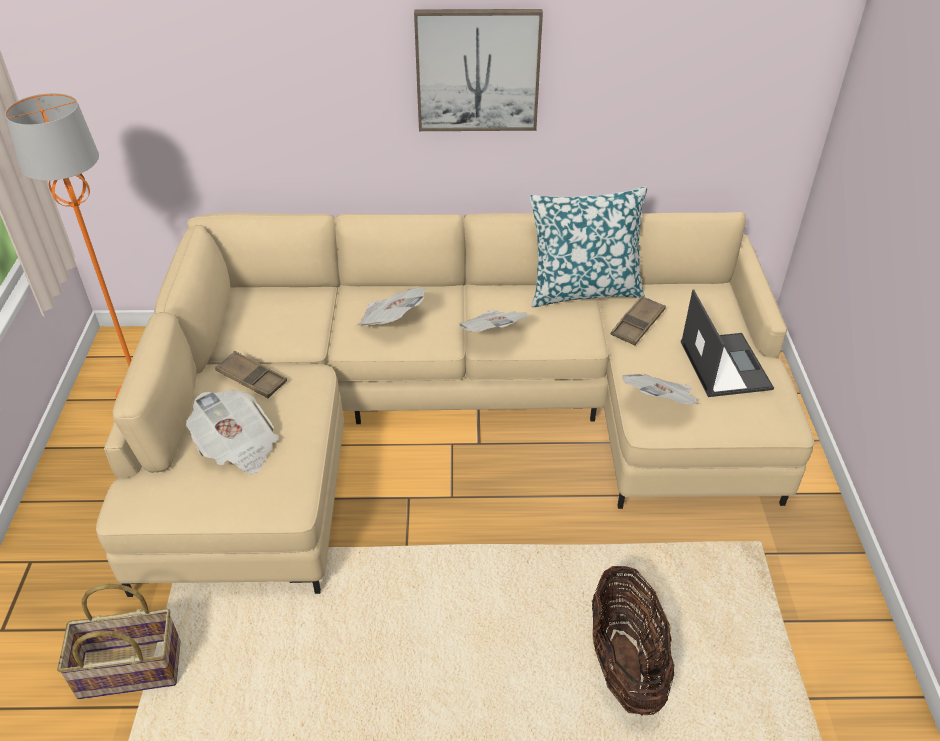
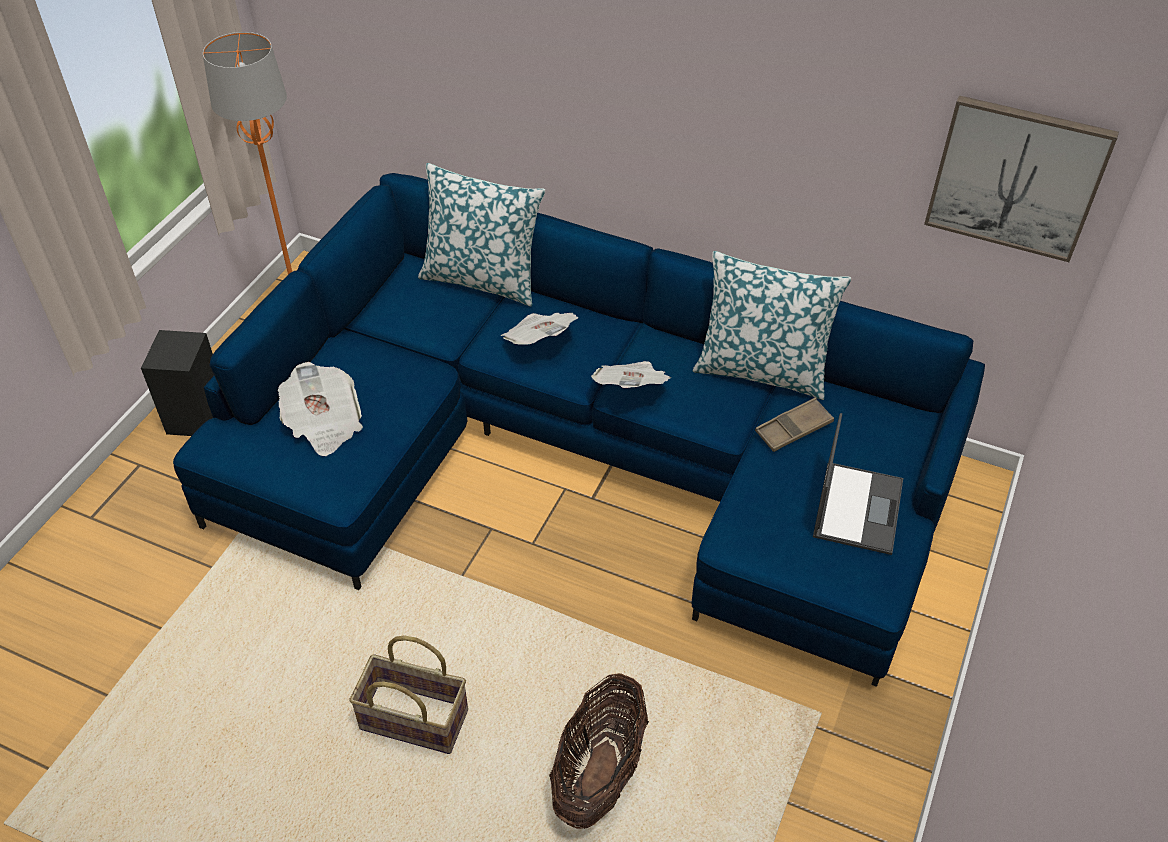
camera: 25 degrees right, 5 degrees up
basket [57,584,181,699] -> basket moved to [349,635,468,754]
beige sofa [96,212,814,597] -> blue sofa [173,173,985,687]
brown tray [215,351,287,398] -> none
picture [414,9,543,131] -> picture moved to [924,95,1119,262]
newspaper [622,374,698,405] -> none
none -> black speaker [141,330,214,436]
none -> pillow [418,163,545,306]

